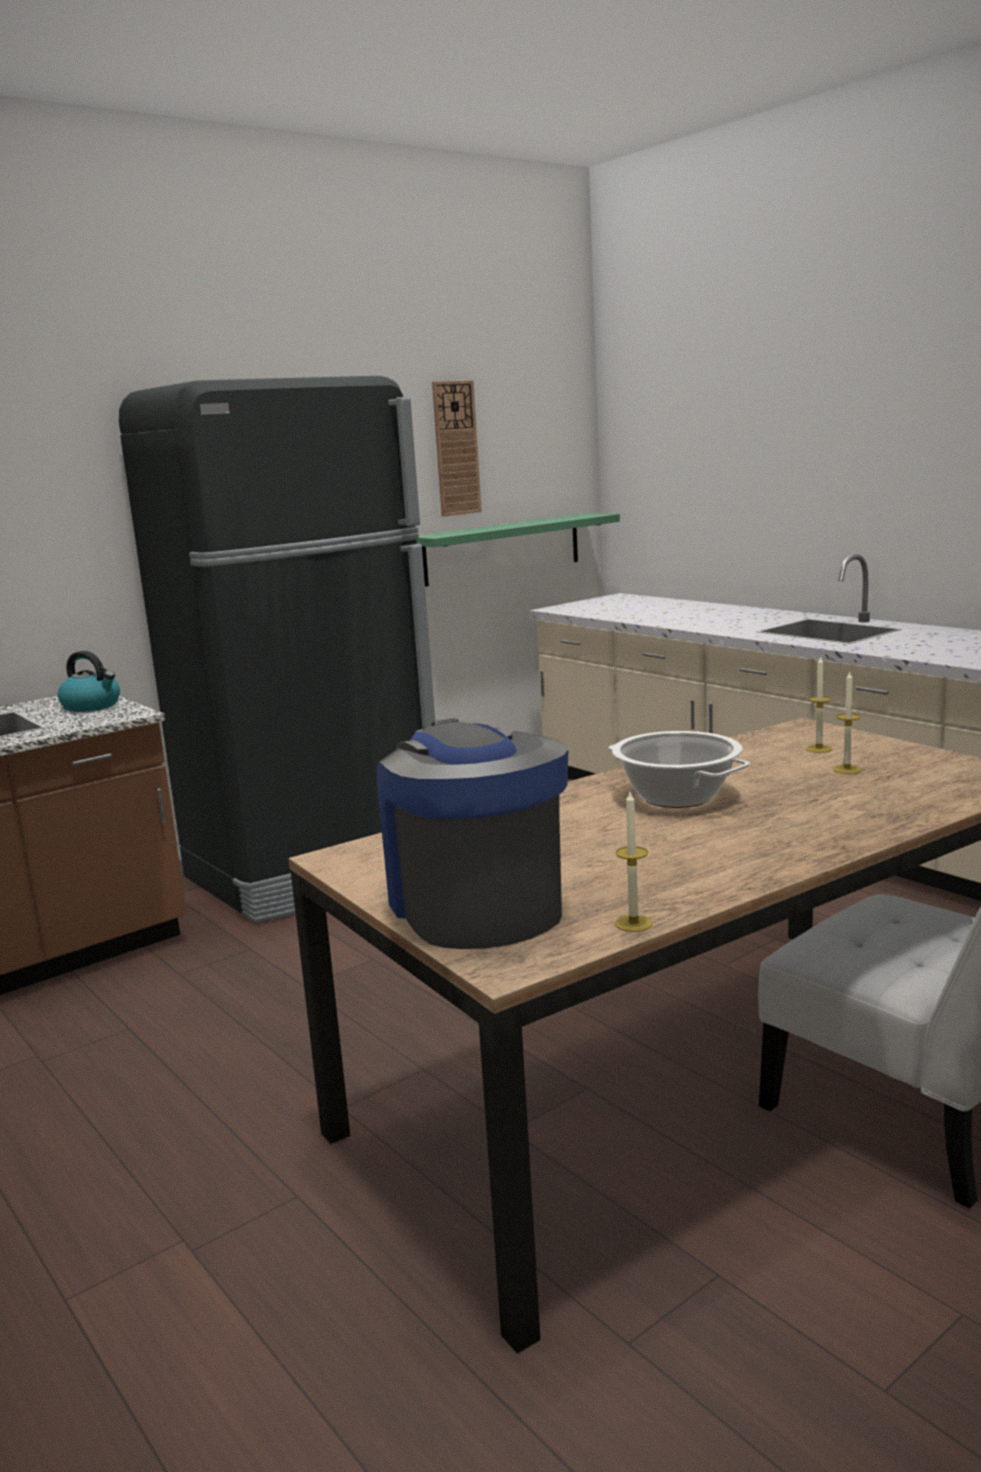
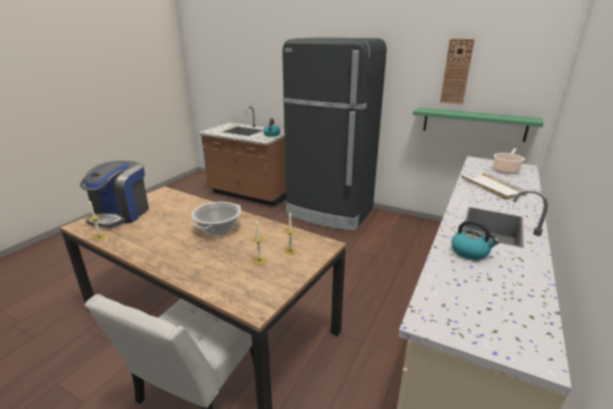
camera: 65 degrees right, 10 degrees up
coffee machine [377,718,569,949] -> coffee machine turned 150 degrees clockwise [80,161,149,228]
none -> kettle [451,220,500,260]
none -> white tray [461,171,528,200]
none -> cooking pot [493,148,525,174]

